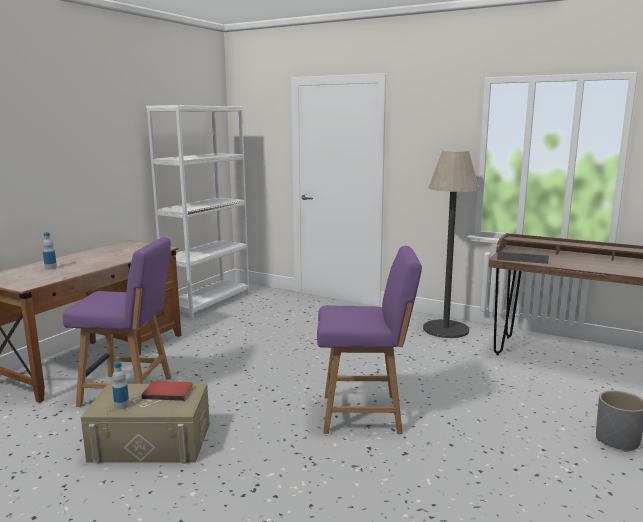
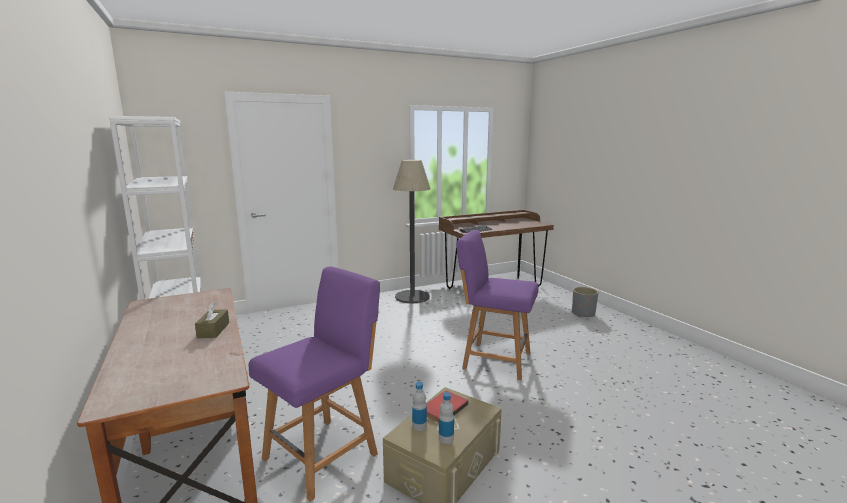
camera: 55 degrees left, 0 degrees up
bottle [42,232,57,270] -> bottle moved to [412,382,427,431]
purple chair [317,246,422,434] -> purple chair turned 105 degrees counterclockwise [456,230,538,380]
none -> brown tissue box [195,302,229,338]

